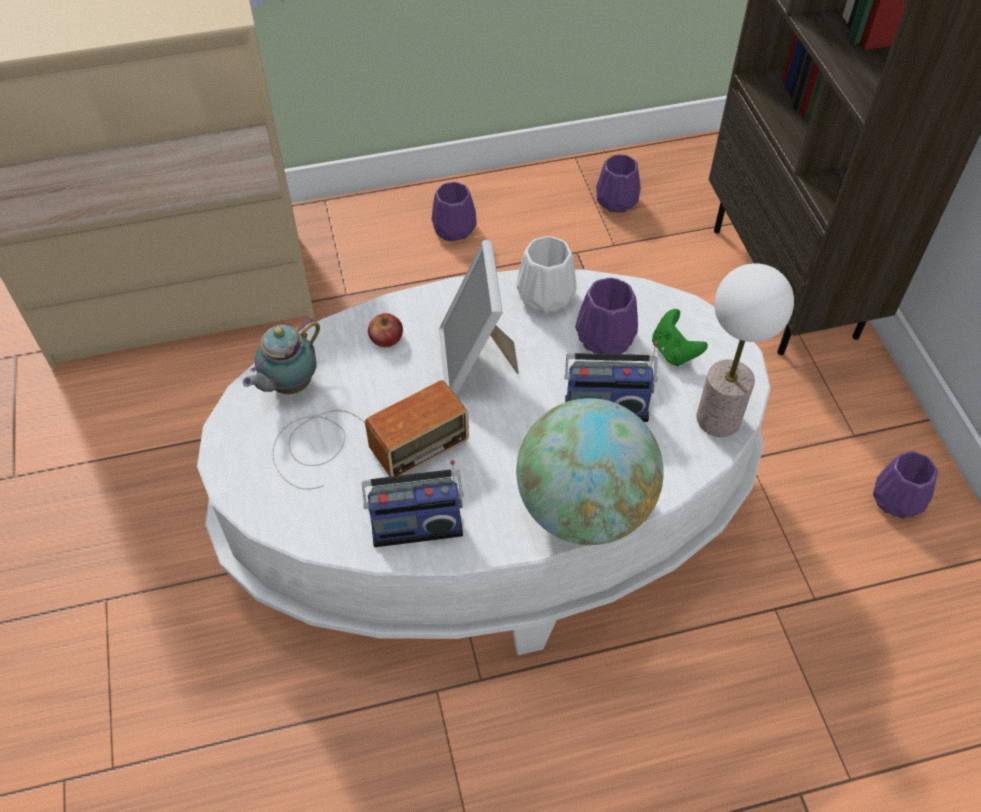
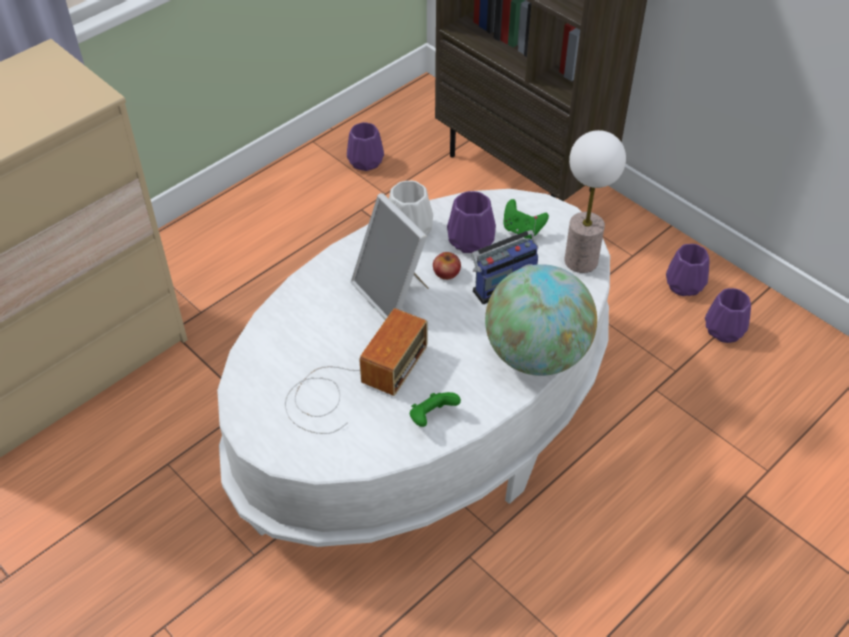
camera: 30 degrees left, 5 degrees down
teapot [243,317,320,394] -> none
radio [362,460,464,547] -> green game controller [410,392,461,427]
apple [368,313,403,347] -> apple moved to [433,252,461,280]
purple vase [432,182,477,241] -> purple vase moved to [705,288,751,343]

